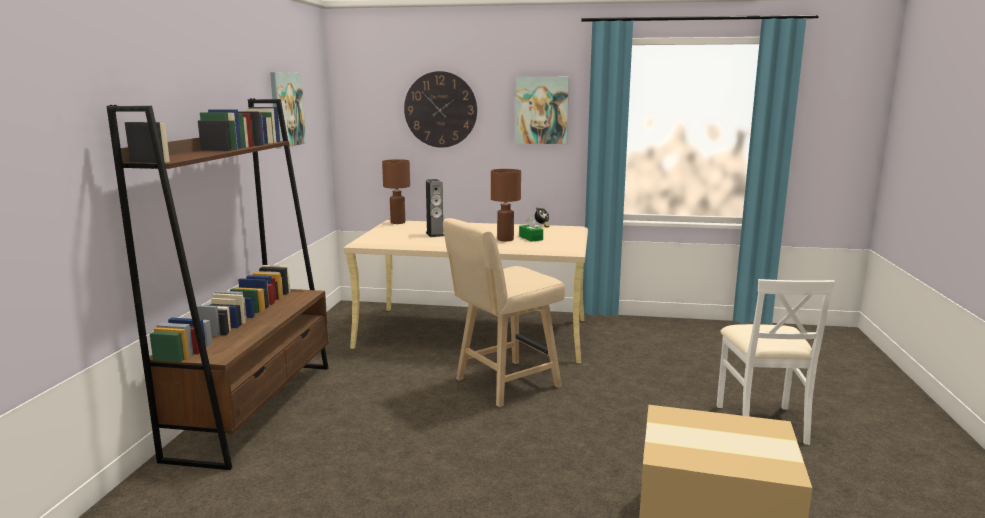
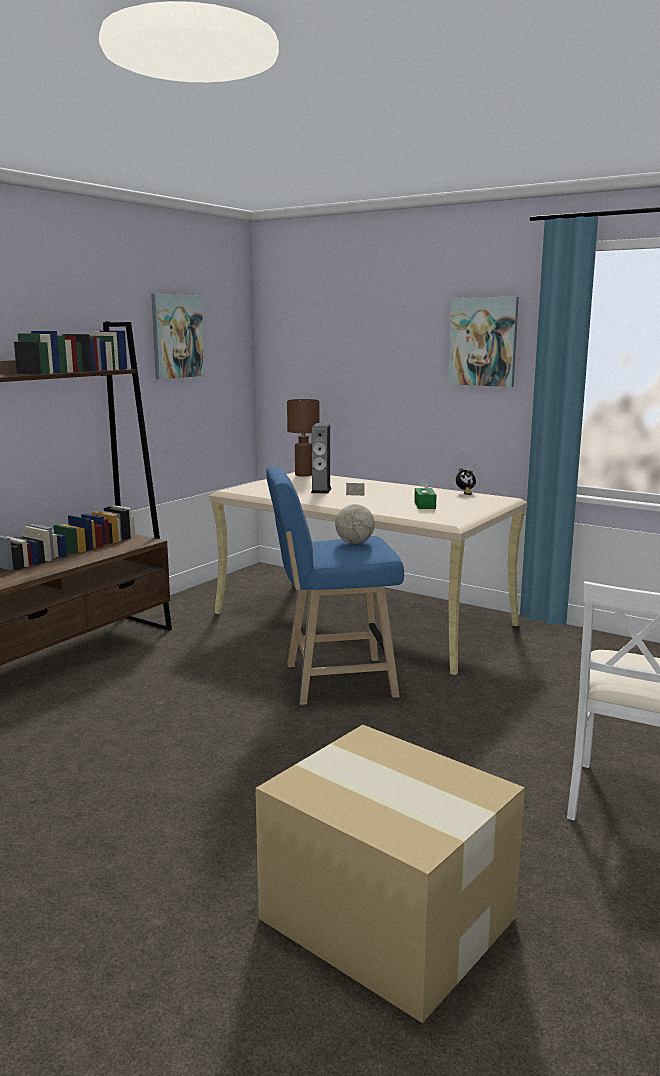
camera: 25 degrees right, 0 degrees up
wall clock [404,71,477,148] -> none
beige stool [443,218,565,407] -> blue stool [266,466,404,705]
brown table lamp [491,169,521,241] -> none
none -> globe [335,483,375,544]

